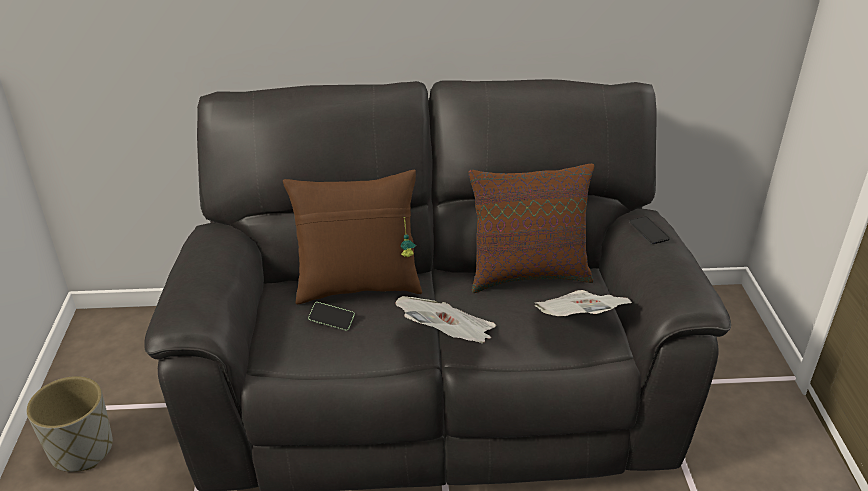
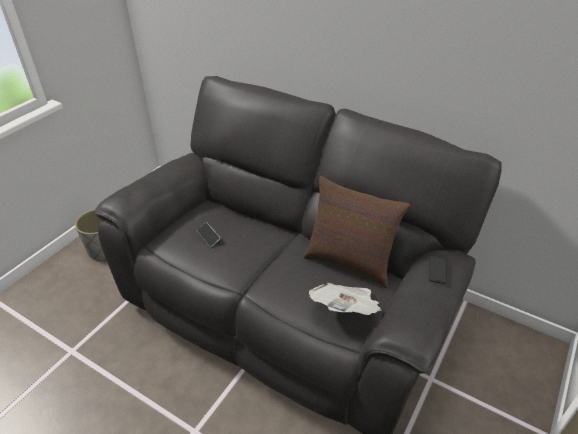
camera: 35 degrees right, 5 degrees up
brown pillow [283,170,422,304] -> none
newspaper [396,296,496,343] -> none

